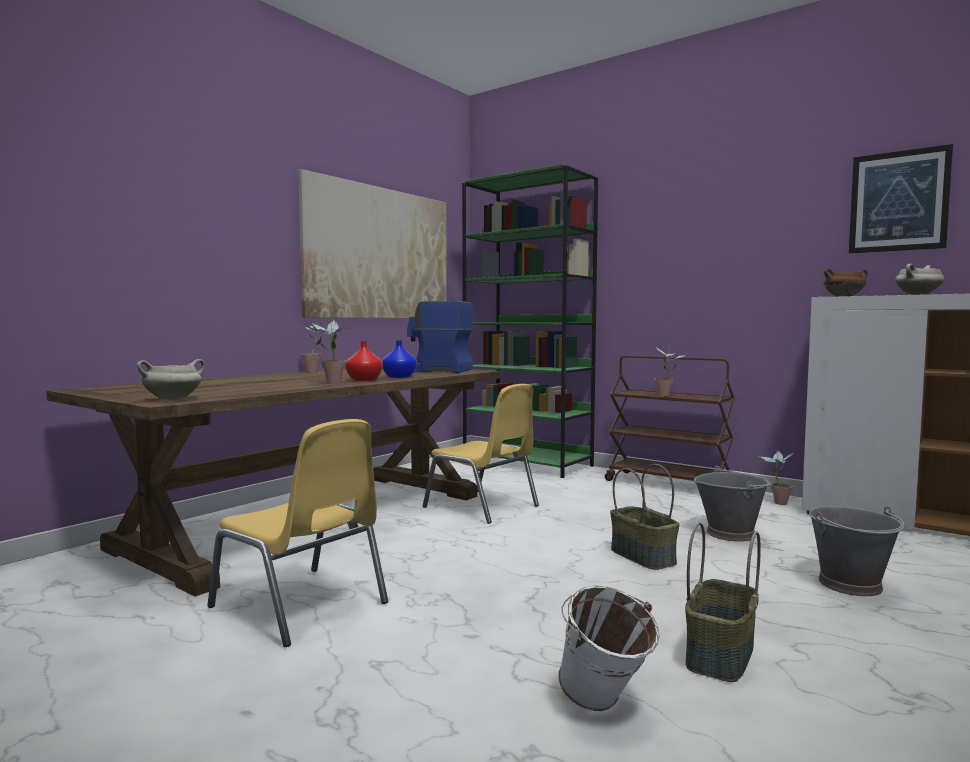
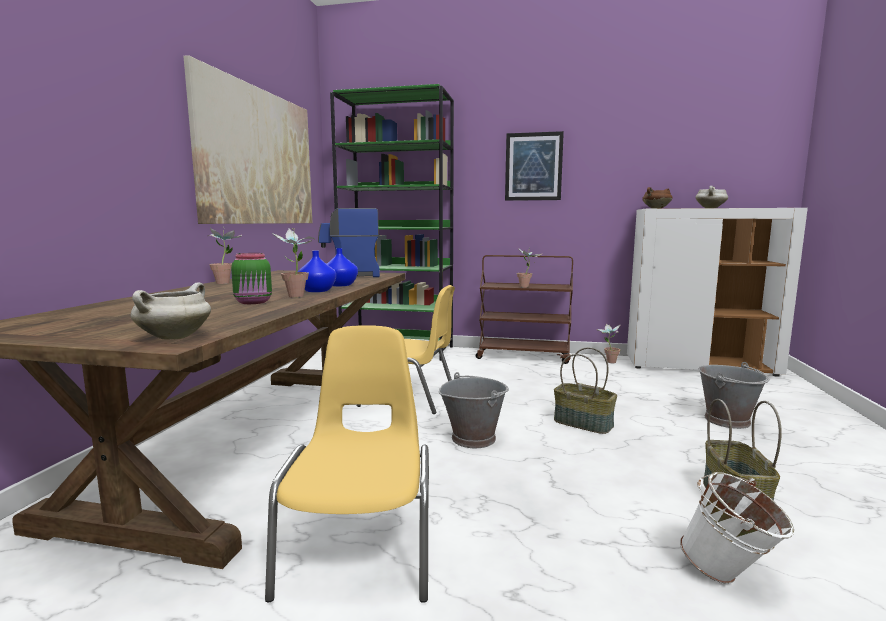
camera: 25 degrees left, 5 degrees up
yellow chair [207,419,388,647] -> yellow chair turned 105 degrees counterclockwise [265,325,429,603]
red vase [345,341,383,381] -> blue vase [298,251,336,292]
grey bucket [694,466,771,542] -> grey bucket moved to [439,372,509,448]
picture [849,144,953,254] -> picture moved to [505,131,564,201]
none -> green jar [231,253,272,304]

